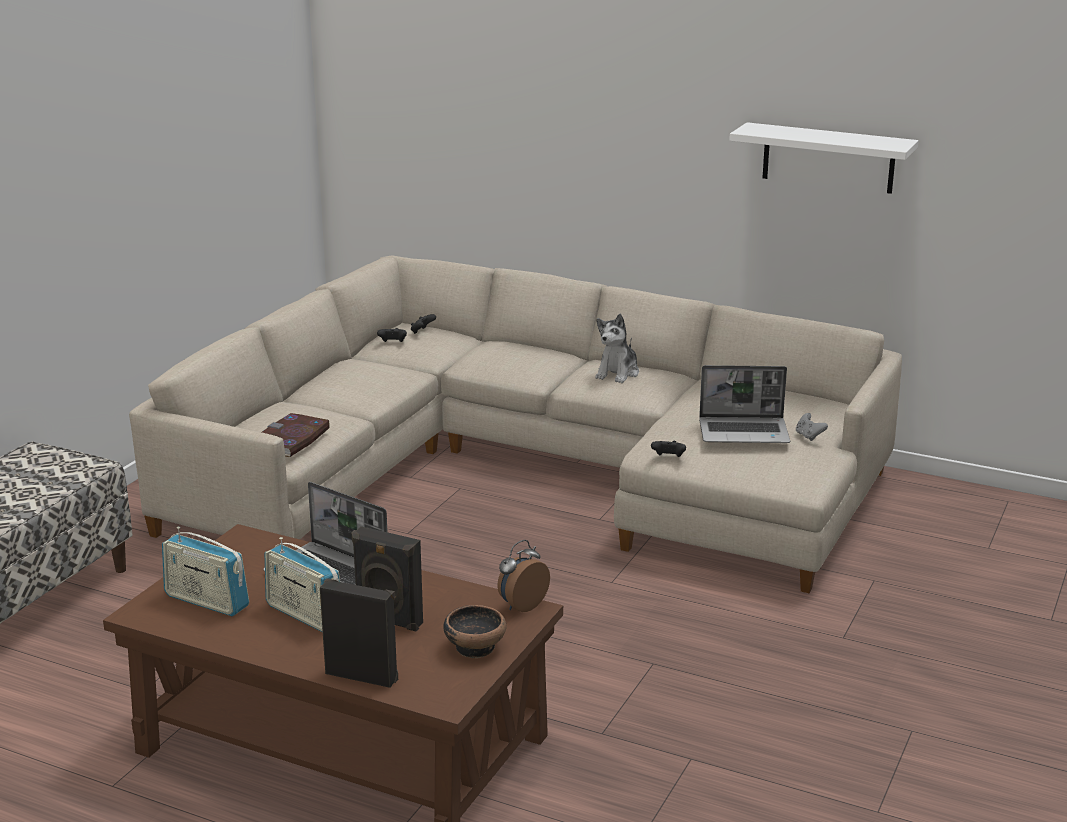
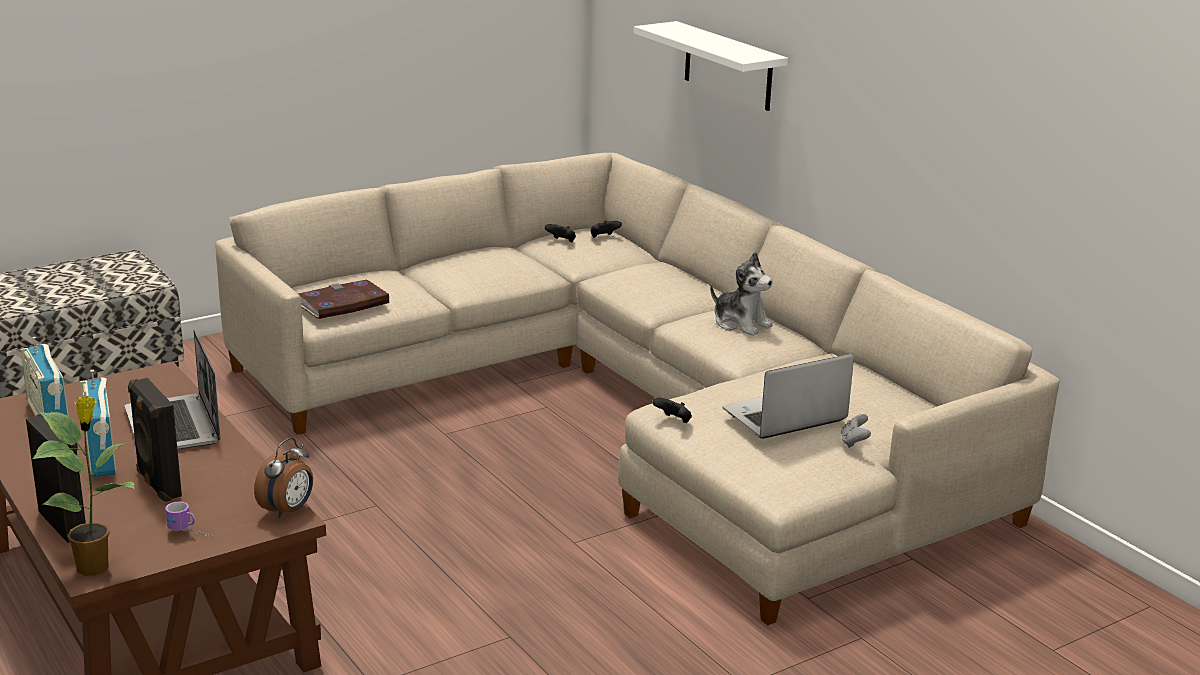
camera: 30 degrees right, 0 degrees up
bowl [443,605,506,658] -> mug [165,502,213,538]
alarm clock [497,540,550,612] -> alarm clock turned 135 degrees clockwise [254,438,313,518]
plush toy [595,314,639,383] -> plush toy turned 105 degrees counterclockwise [710,252,773,336]
laptop [699,365,790,443] -> laptop turned 120 degrees clockwise [723,354,854,439]
white shelf [729,122,919,194] -> white shelf moved to [634,21,788,111]
none -> potted plant [33,395,135,576]

